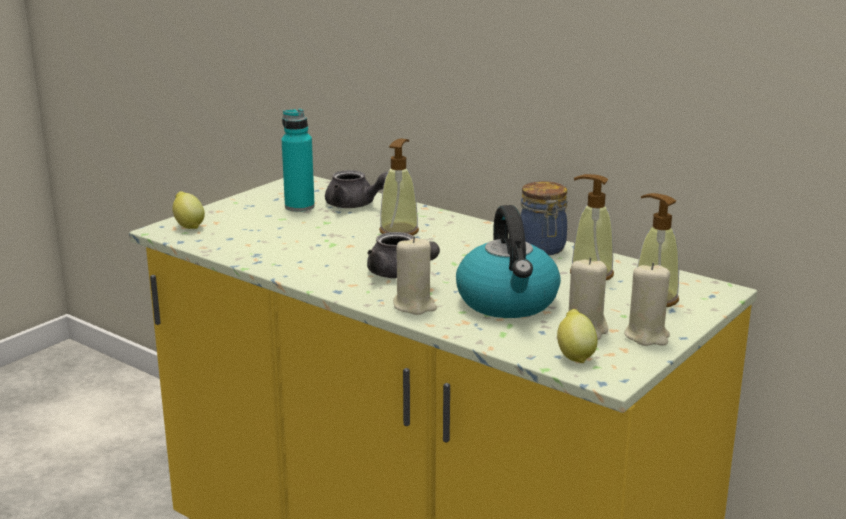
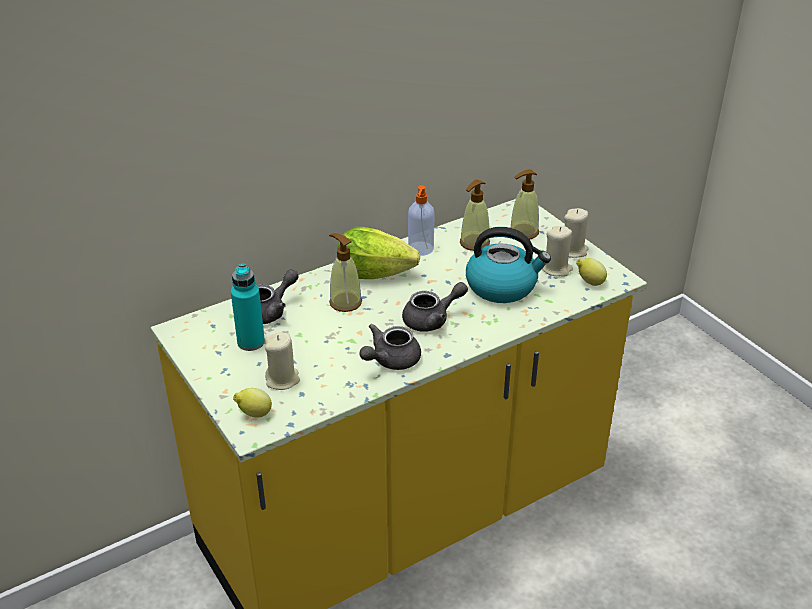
camera: 70 degrees left, 15 degrees up
beige candle [393,236,437,315] -> beige candle moved to [265,332,300,390]
jar [520,181,567,255] -> soap dispenser [408,185,435,256]
none -> lettuce [337,227,420,279]
none -> grey teapot [359,324,421,370]

